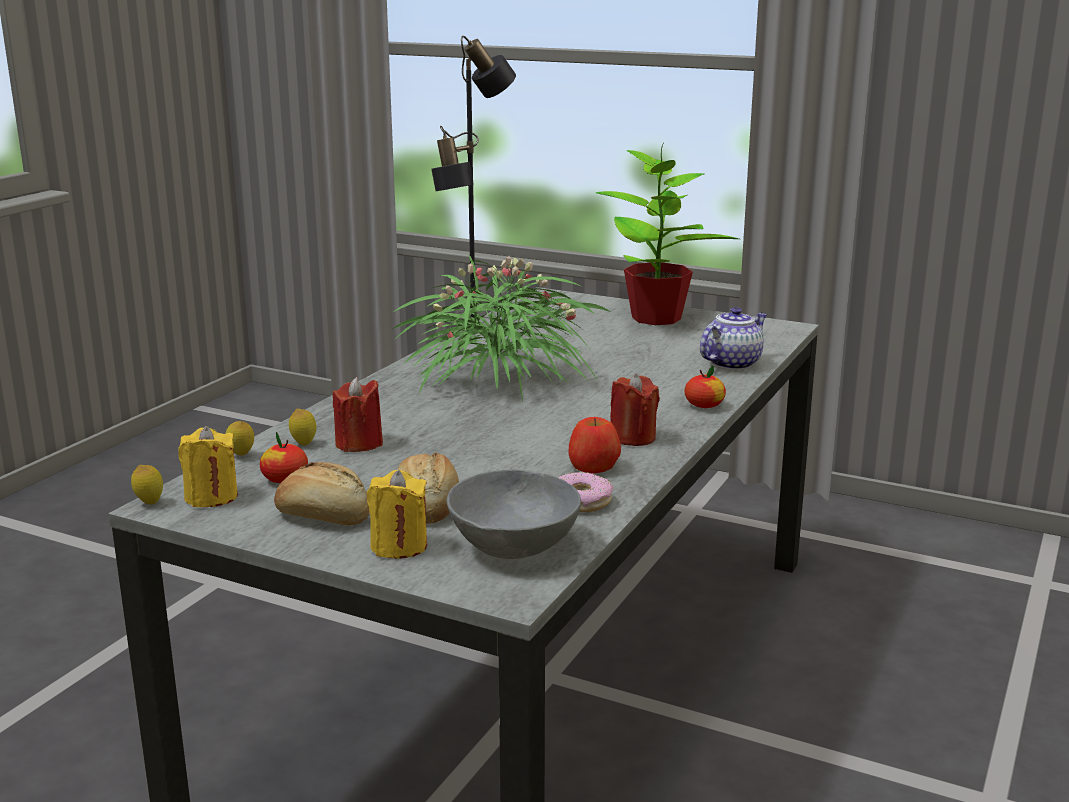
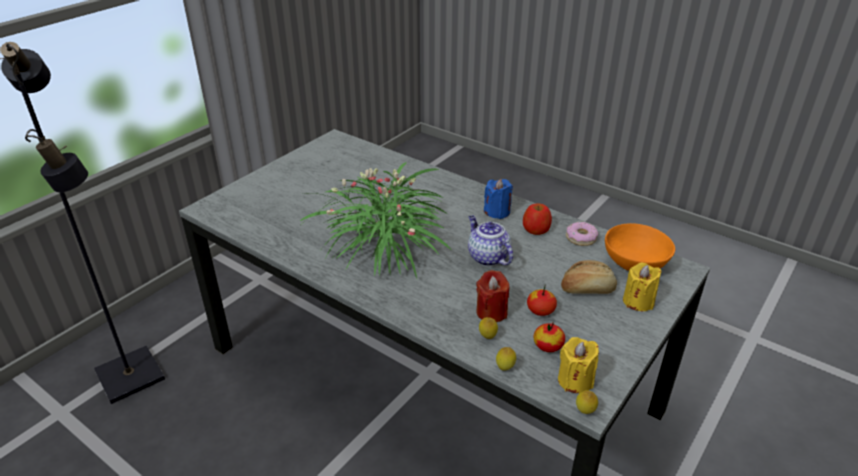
camera: 80 degrees left, 15 degrees up
bread [274,462,369,525] -> none
grey bowl [447,470,581,559] -> orange bowl [605,223,675,271]
potted plant [596,142,739,325] -> none
red candle [610,374,660,446] -> blue candle [484,179,513,219]
apple [684,366,726,408] -> apple moved to [527,287,557,316]
teapot [700,307,767,370] -> teapot moved to [468,215,513,266]

